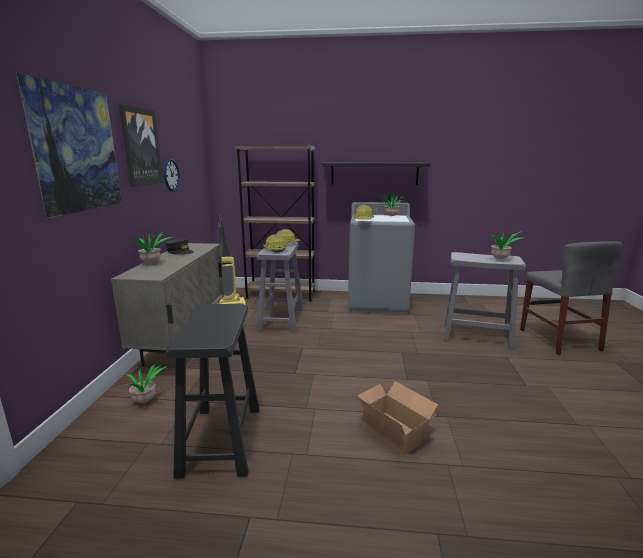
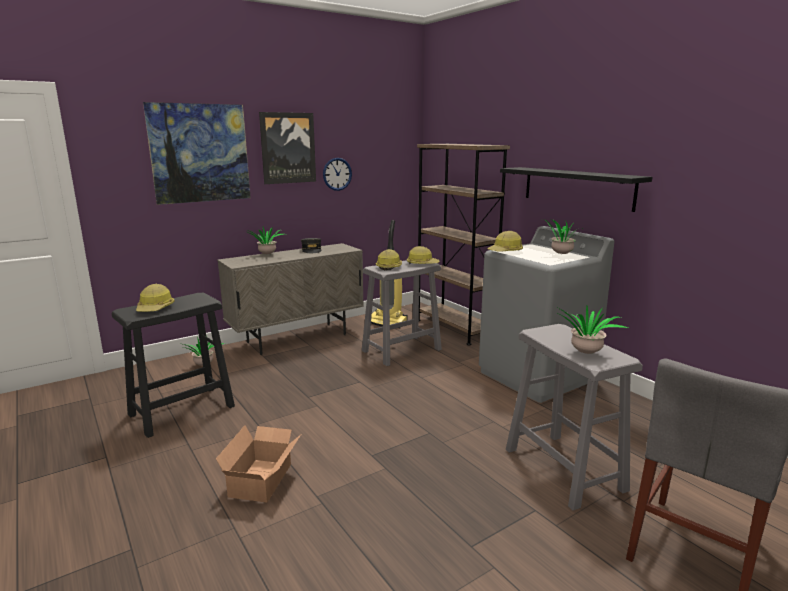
camera: 50 degrees right, 0 degrees up
none -> hard hat [136,284,174,312]

